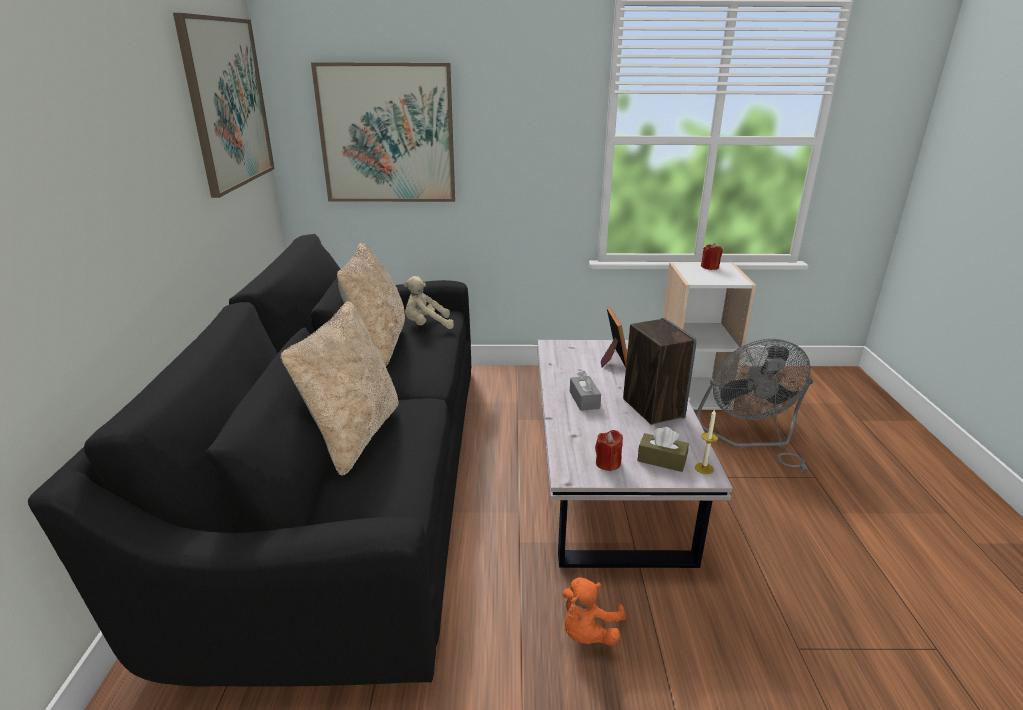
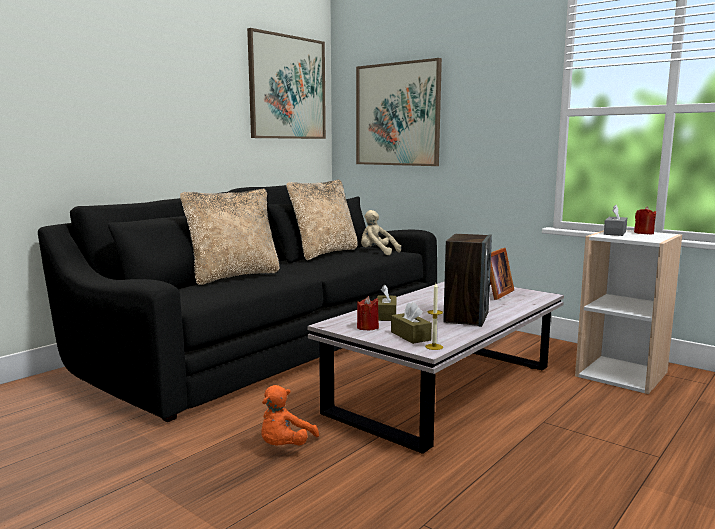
camera: 40 degrees right, 15 degrees down
orange plush toy [562,577,626,645] -> orange plush toy turned 45 degrees counterclockwise [261,385,319,446]
grey tissue box [570,371,601,411] -> grey tissue box moved to [604,205,627,236]
grey fan [696,339,814,472] -> none
none -> brown tissue box [377,285,396,321]

